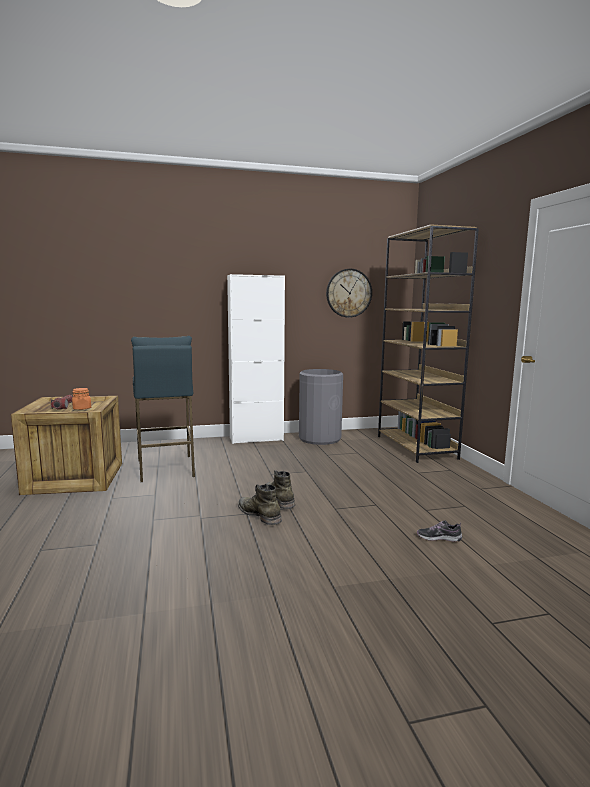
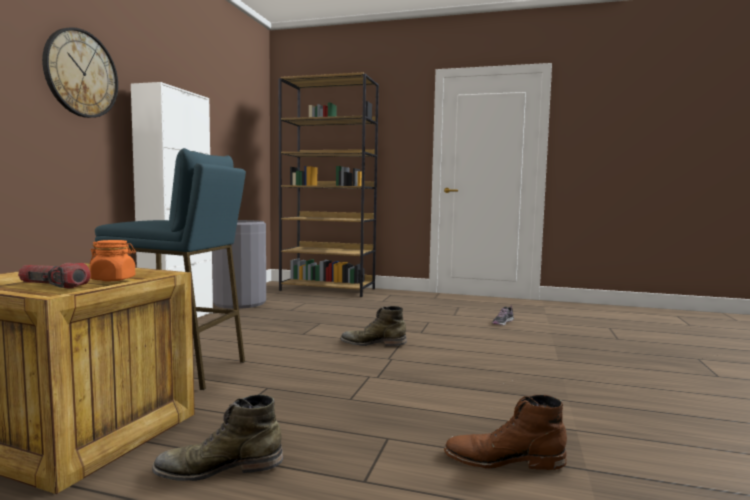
camera: 60 degrees left, 5 degrees down
green boot [238,484,282,525] -> green boot moved to [152,394,283,481]
wall clock [326,269,372,318] -> wall clock moved to [42,27,118,118]
none -> brown boot [444,395,567,470]

